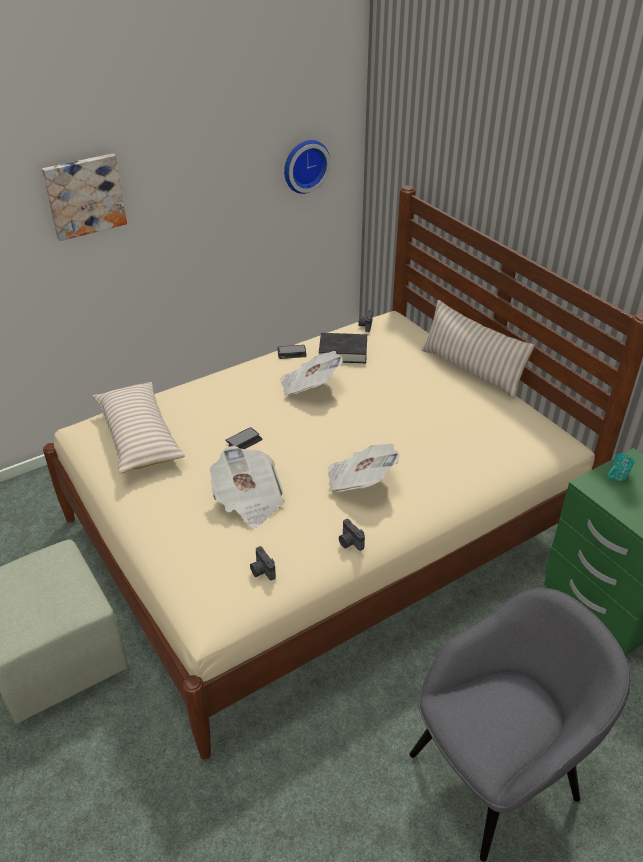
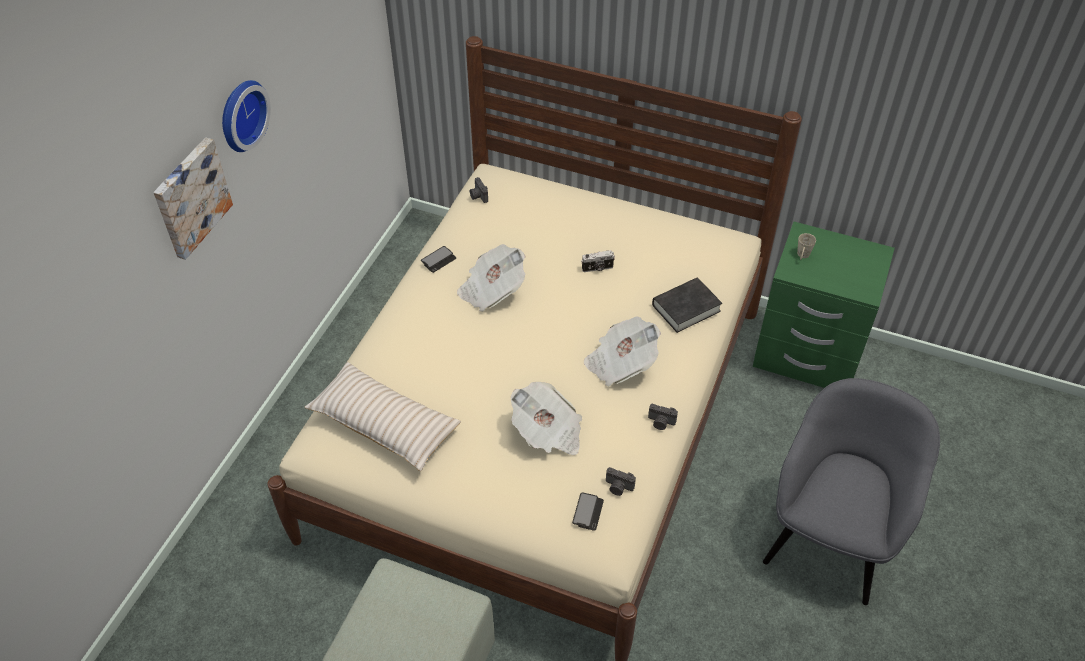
camera: 35 degrees left, 10 degrees up
phone [225,427,263,449] -> phone moved to [572,493,604,530]
wall clock [284,140,331,194] -> wall clock moved to [222,80,271,152]
black book [319,333,367,363] -> black book moved to [652,278,722,333]
beige pillow [422,300,535,399] -> none
turquoise mug [608,453,634,481] -> beige mug [797,233,816,260]
none -> camera [581,250,615,272]

